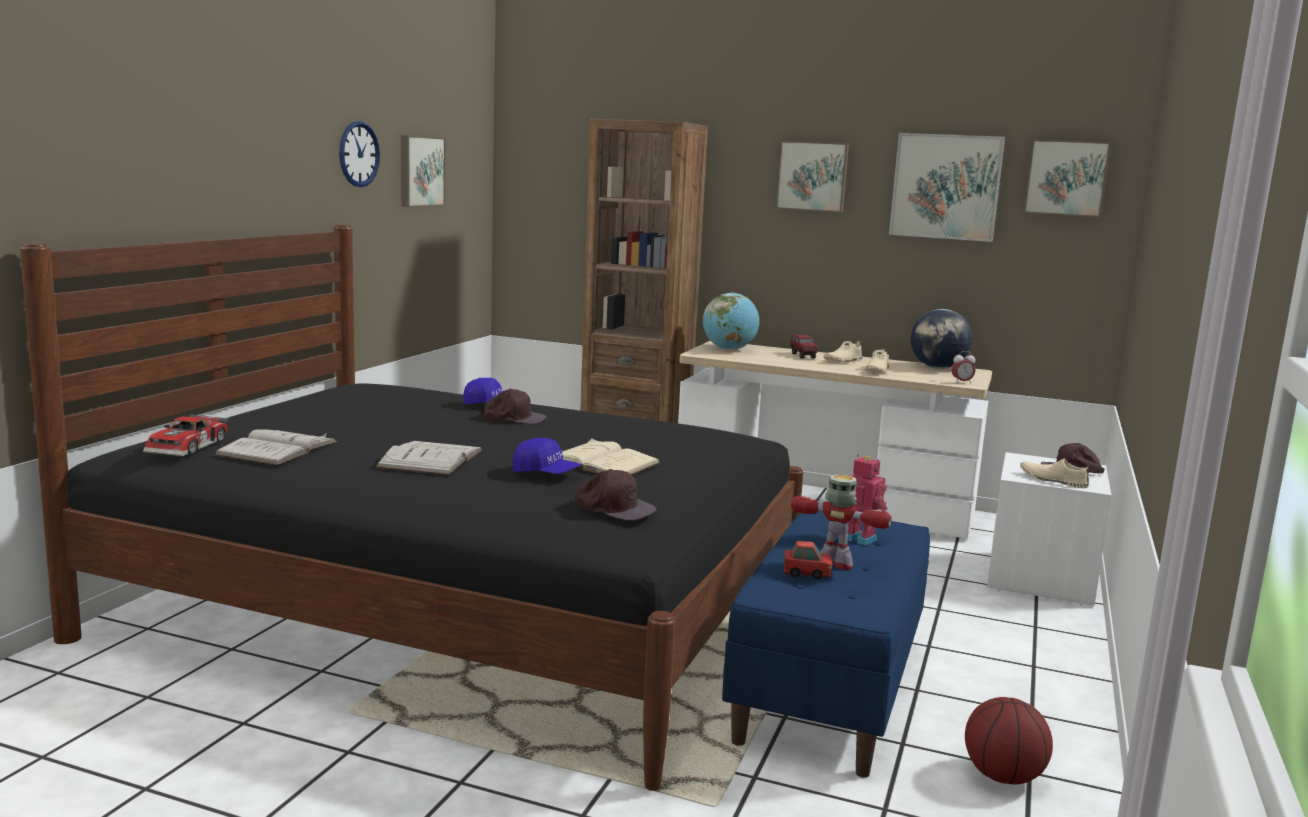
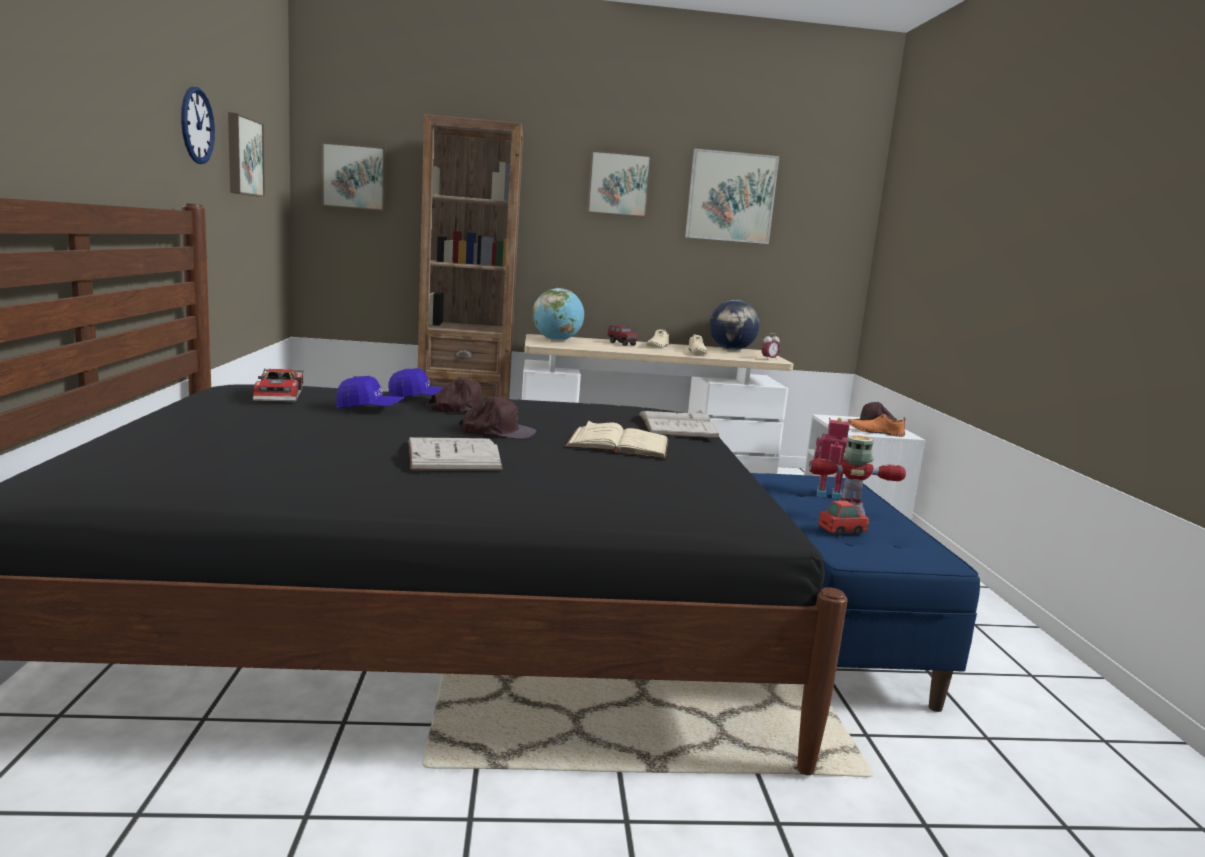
camera: 25 degrees left, 0 degrees up
toy car [143,414,229,456] -> toy car moved to [253,368,303,402]
white book [214,429,338,465] -> white book moved to [639,410,720,438]
blue cap [513,438,582,474] -> blue cap moved to [336,376,404,409]
brown cap [574,469,657,521] -> brown cap moved to [458,396,536,439]
basketball [965,697,1053,784] -> none
beige shoe [1020,459,1089,488] -> orange shoe [848,414,905,437]
picture [1023,139,1111,217] -> picture moved to [321,142,386,211]

